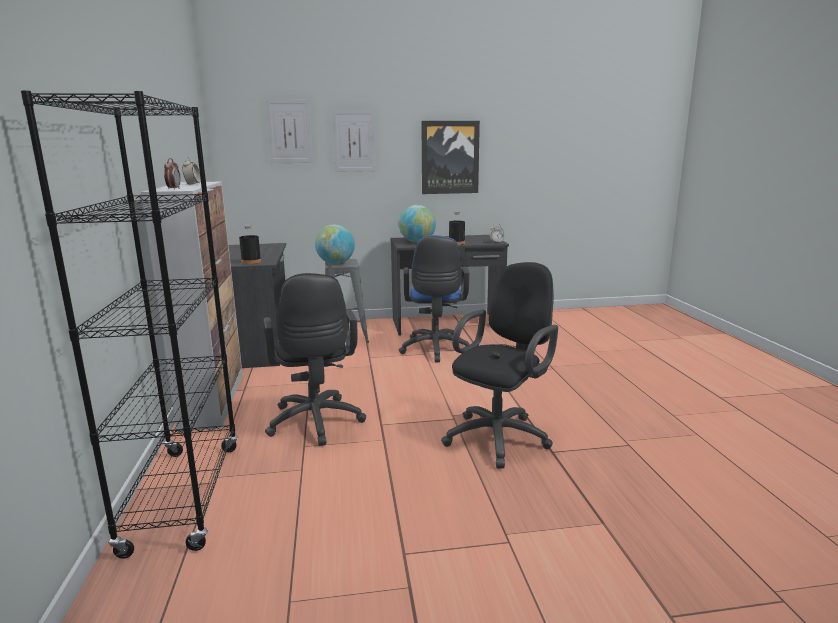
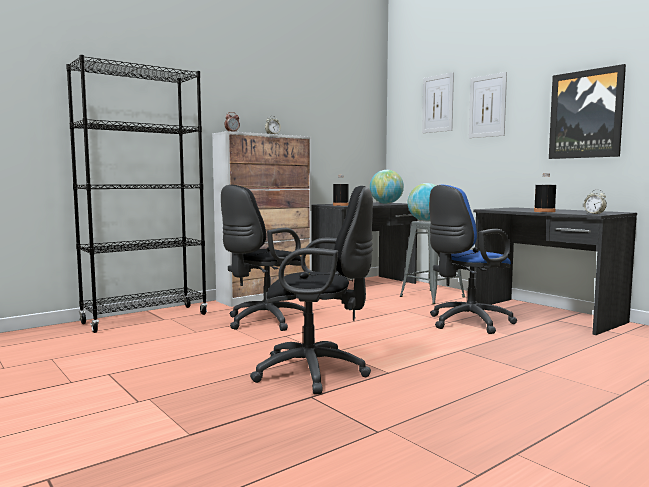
camera: 60 degrees right, 10 degrees down
globe [399,205,436,243] -> globe moved to [370,170,404,204]

